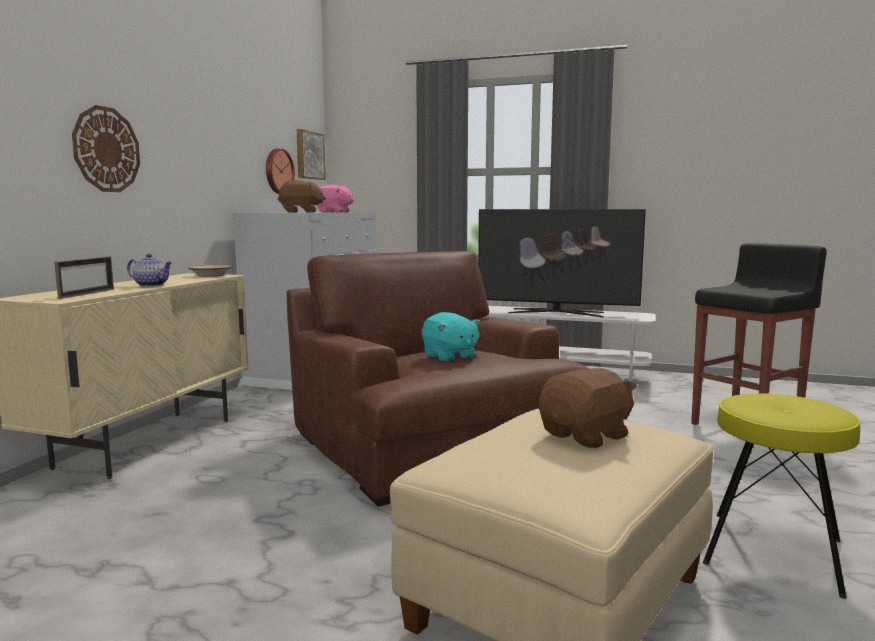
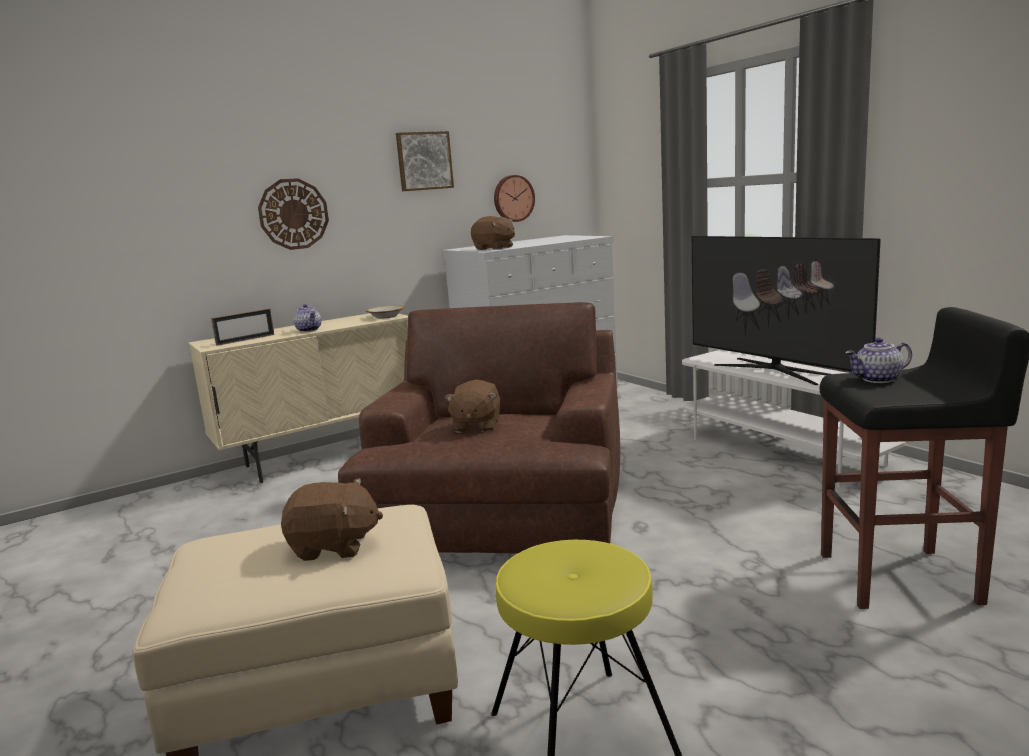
camera: 40 degrees right, 5 degrees up
picture [297,129,326,180] -> picture moved to [396,131,454,191]
pink plush toy [316,185,354,212] -> none
turquoise plush toy [422,312,481,362] -> brown plush toy [444,380,500,433]
none -> teapot [845,338,912,383]

